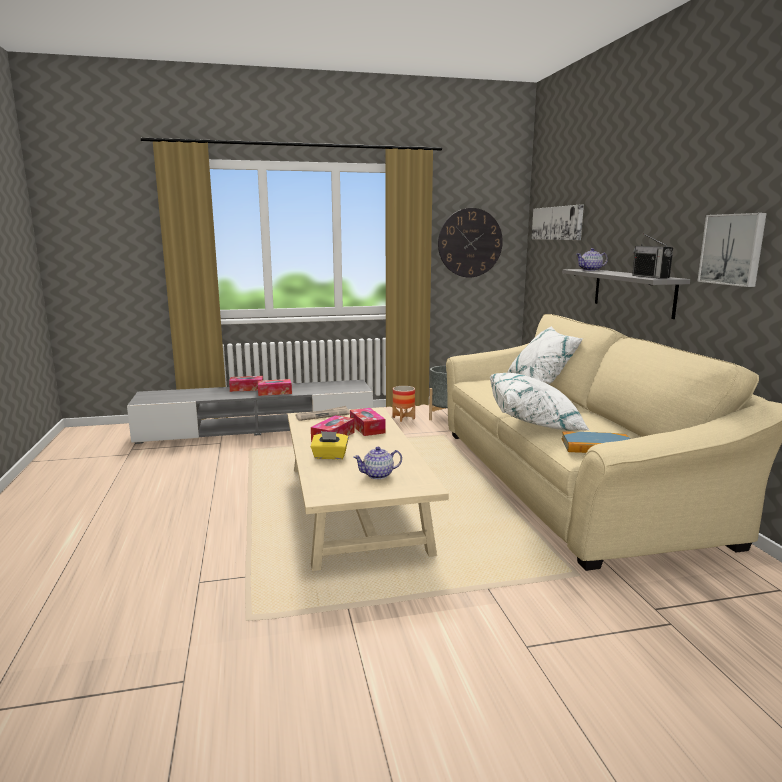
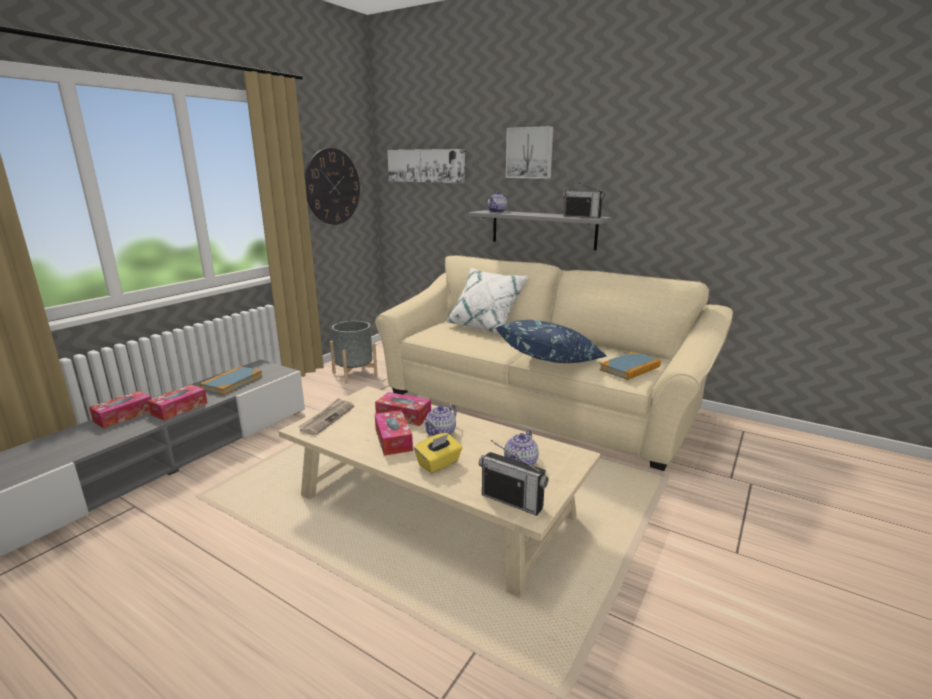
camera: 45 degrees left, 5 degrees up
planter [392,386,415,422] -> none
white pillow [490,373,590,431] -> blue pillow [496,320,607,363]
picture [697,213,767,287] -> picture moved to [506,126,553,179]
none -> book [200,366,263,395]
none -> teapot [423,404,457,436]
none -> radio [479,440,548,516]

